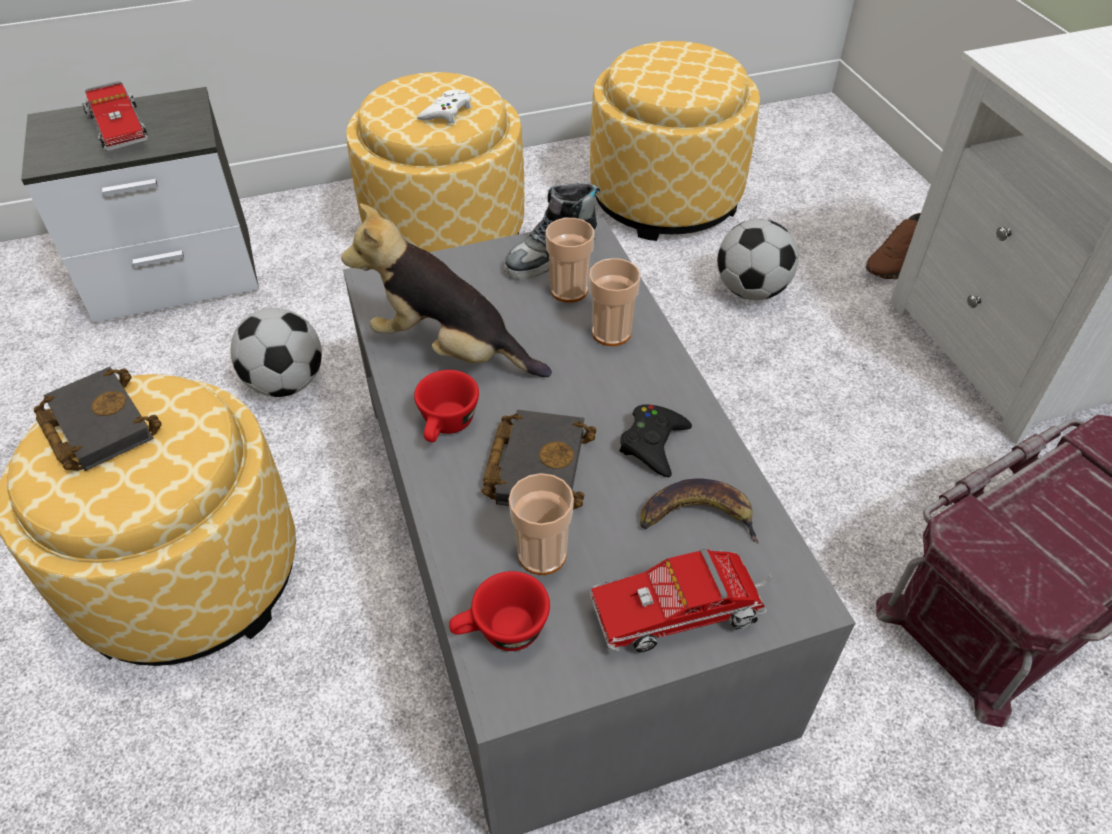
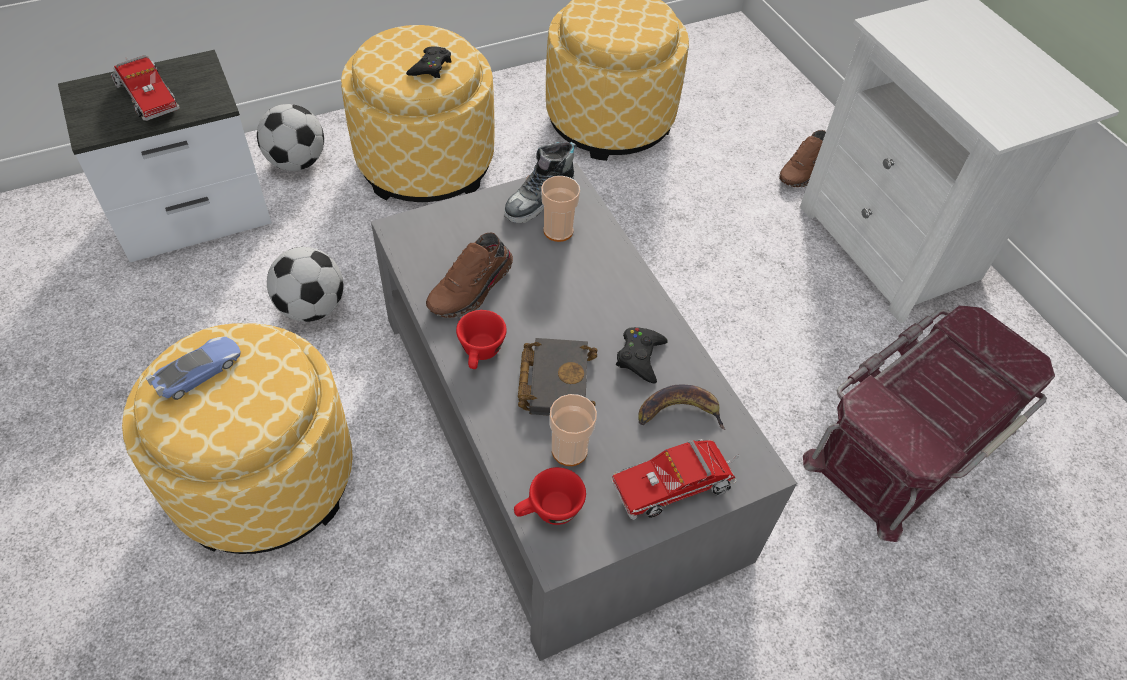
camera: 10 degrees left, 5 degrees up
black book [34,367,162,471] -> toy car [146,337,241,400]
plush toy [341,203,552,377] -> brown shoe [426,233,513,318]
white game controller [417,90,472,124] -> black game controller [406,46,452,78]
cup [589,258,641,346] -> none
football [717,219,798,300] -> football moved to [257,104,324,171]

